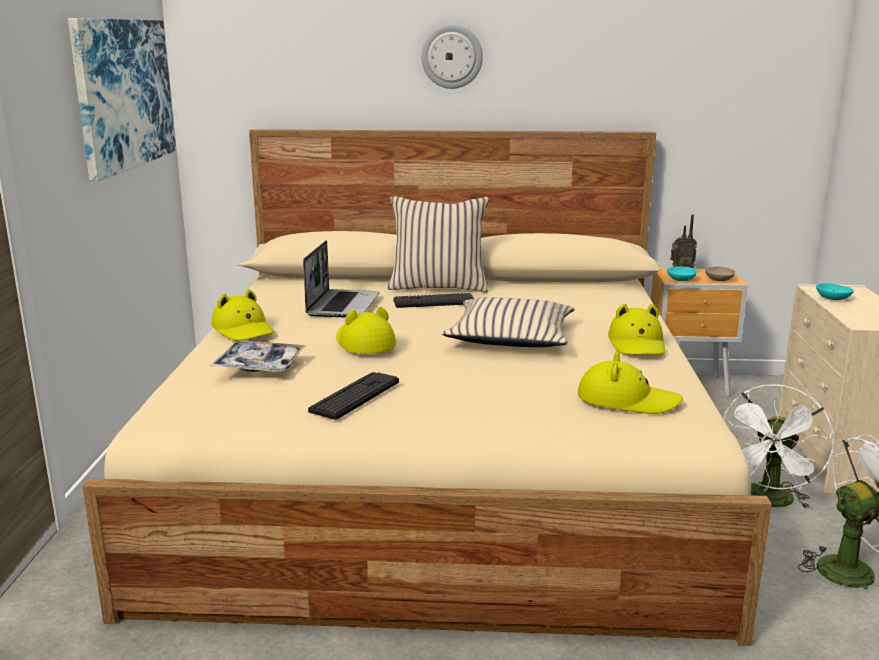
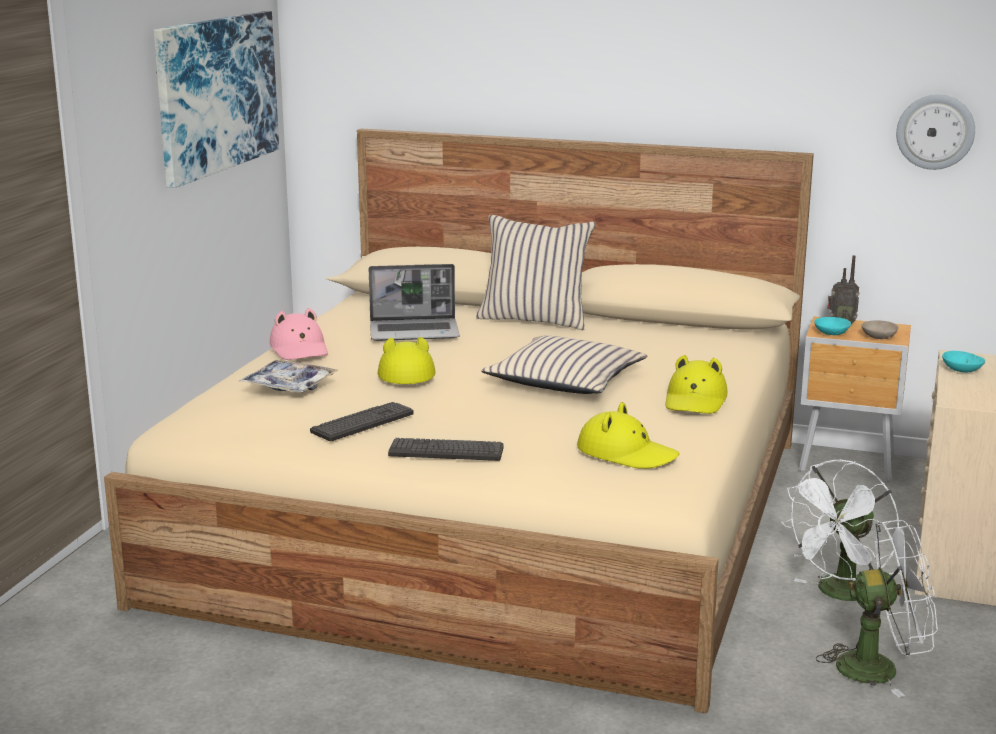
camera: 15 degrees right, 0 degrees up
yellow hat [212,289,275,341] -> pink hat [270,308,328,360]
laptop [303,240,380,318] -> laptop turned 60 degrees clockwise [369,264,460,341]
keyboard [394,293,474,308] -> keyboard moved to [388,438,504,461]
wall clock [421,24,483,89] -> wall clock moved to [896,95,975,170]

